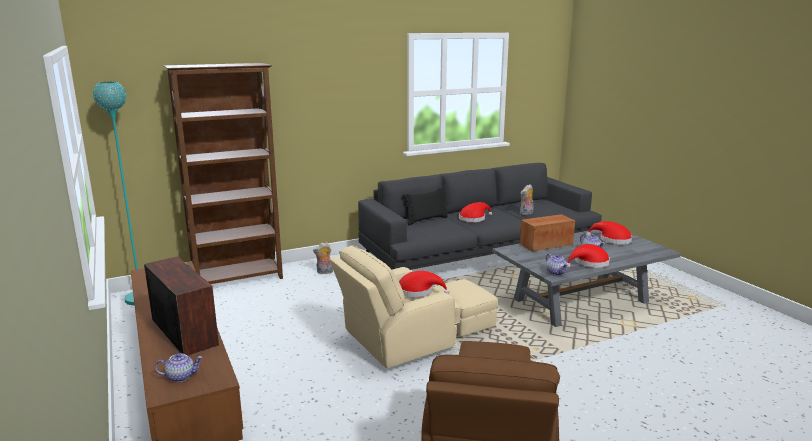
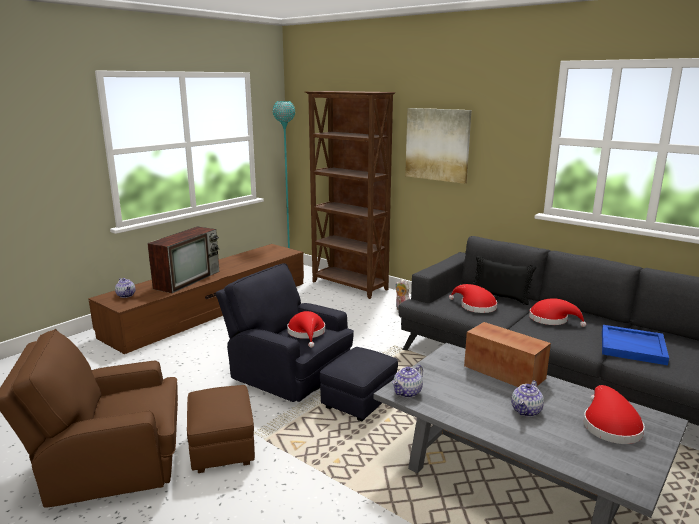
camera: 65 degrees right, 0 degrees up
beige armchair [329,245,498,368] -> black armchair [216,263,398,422]
plush toy [520,184,534,215] -> blue tray [602,325,669,365]
red hat [567,244,610,268] -> red hat moved to [449,284,497,313]
none -> picture [405,108,472,184]

